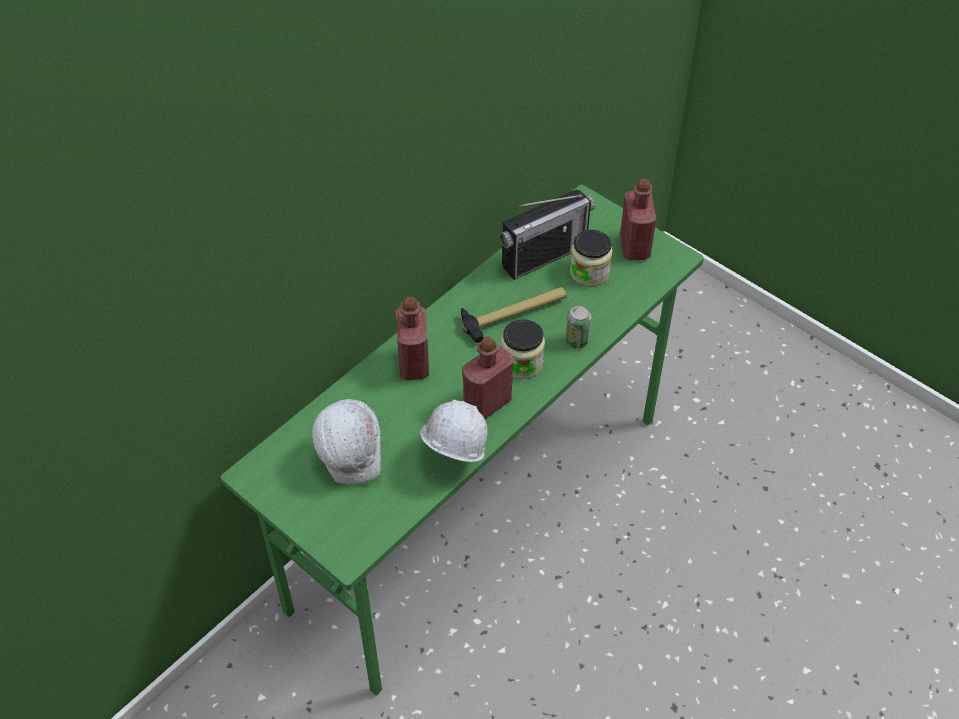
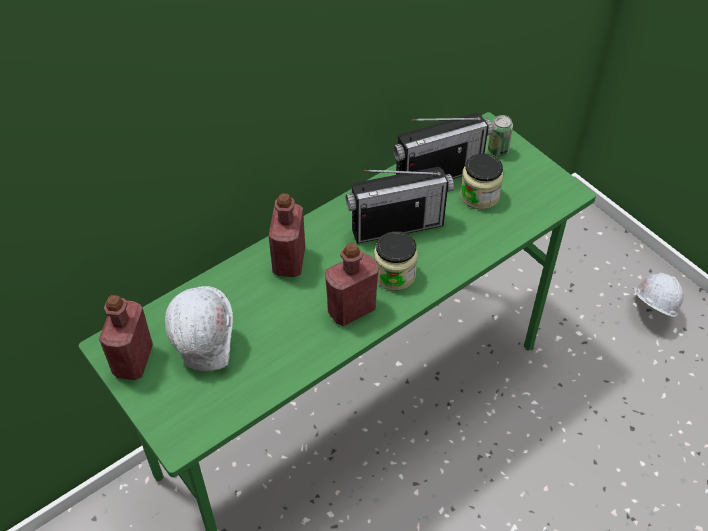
camera: 10 degrees right, 0 degrees up
white hard hat [420,400,488,462] -> white hard hat moved to [632,272,684,317]
hammer [461,287,567,343] -> radio [346,167,454,244]
can [565,305,591,349] -> can moved to [488,115,513,157]
red bottle [620,179,656,260] -> red bottle moved to [99,295,153,380]

